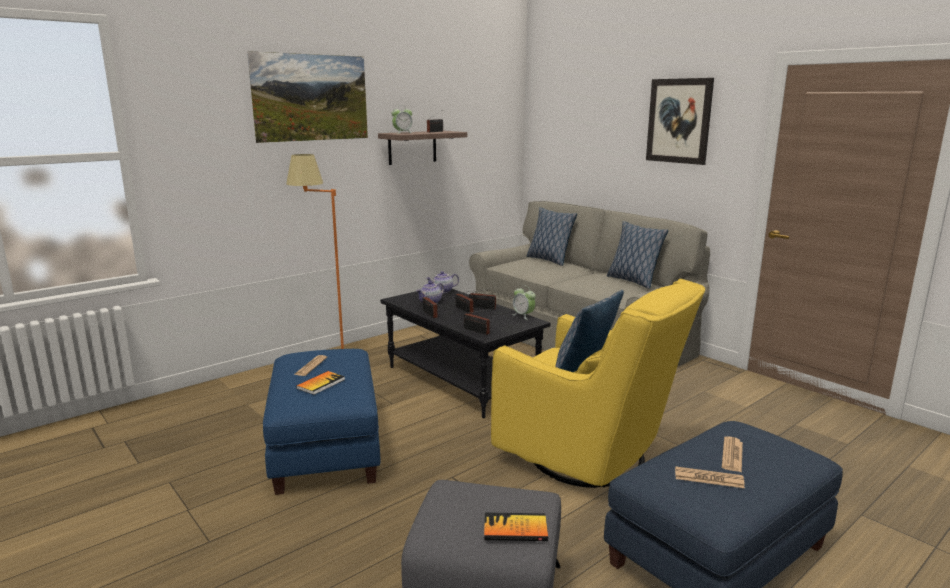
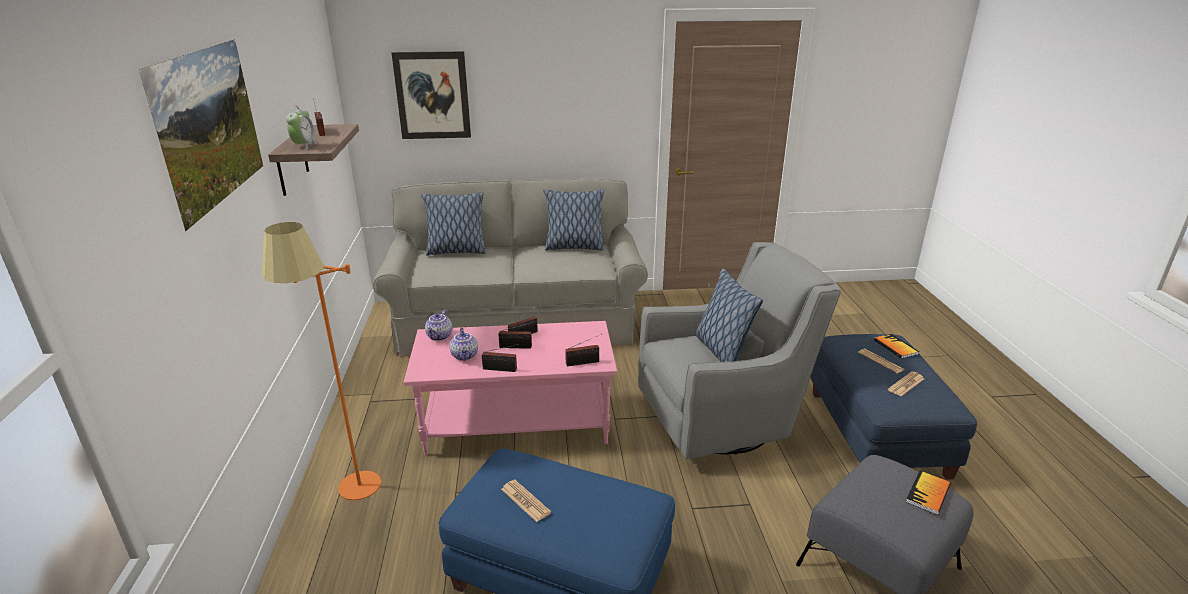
camera: 55 degrees left, 10 degrees up
book [296,371,345,395] -> book moved to [874,334,919,359]
black coffee table [380,289,551,418] -> pink coffee table [403,321,617,455]
yellow armchair [491,279,705,488] -> grey armchair [638,242,841,459]
alarm clock [512,285,536,320] -> none
picture [646,78,714,165] -> picture moved to [392,51,471,139]

